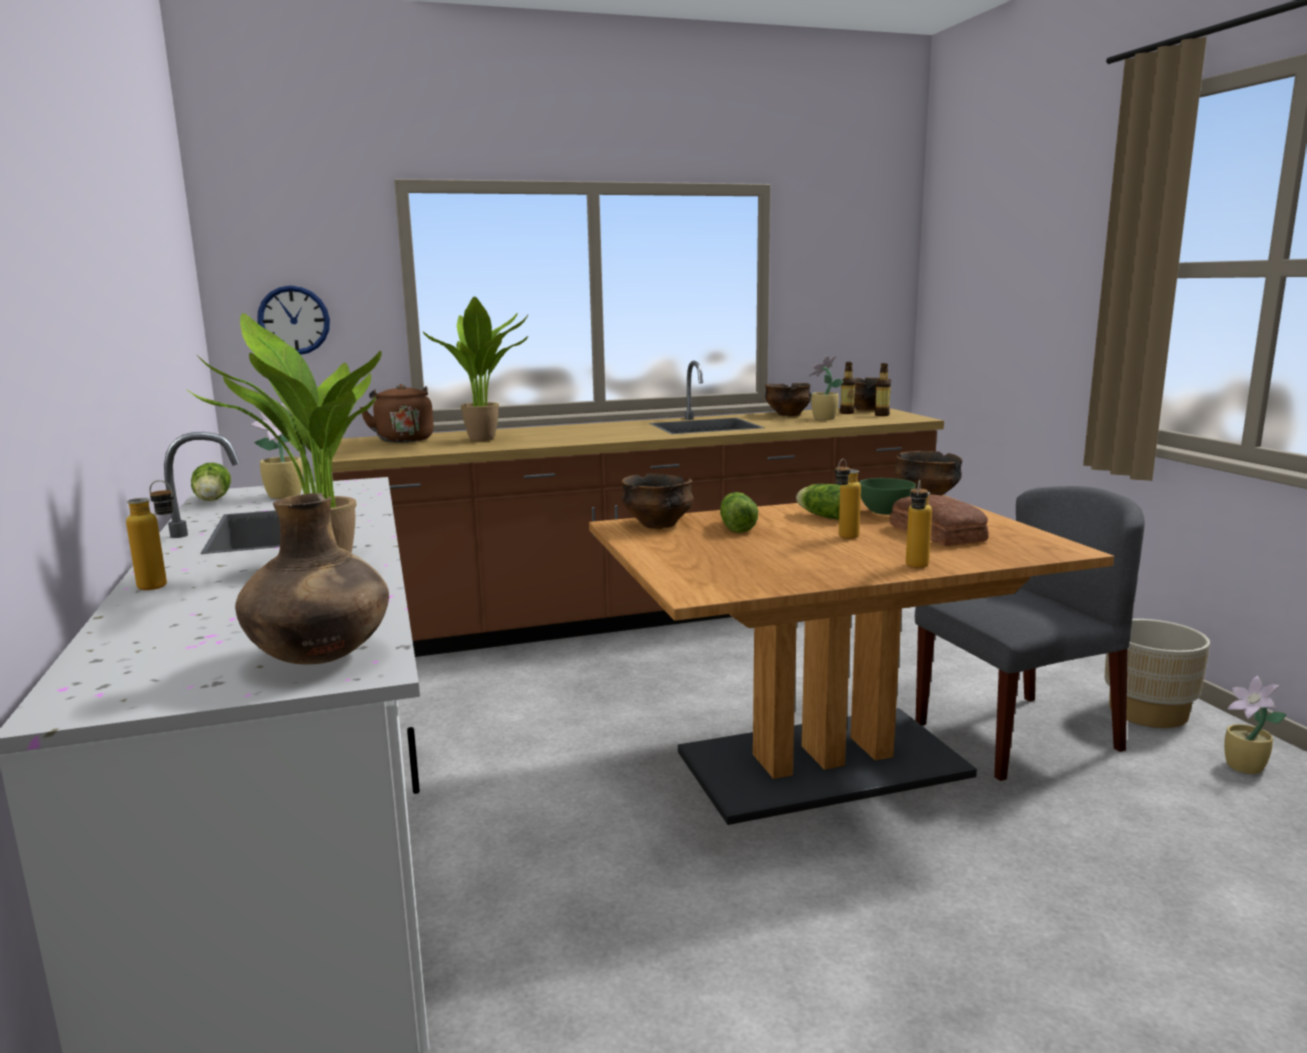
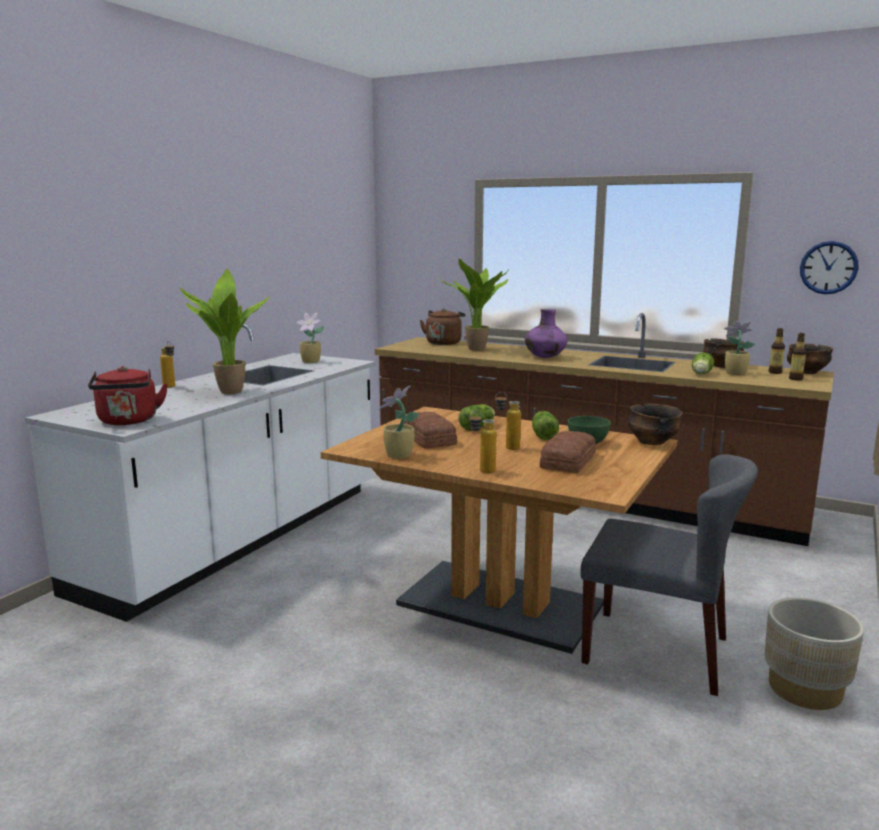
camera: 45 degrees right, 0 degrees up
lettuce [191,462,231,501] -> lettuce moved to [692,352,714,374]
brown vase [235,493,389,664] -> red kettle [88,366,168,425]
wall clock [257,286,330,355] -> wall clock moved to [800,241,859,294]
bowl [621,474,694,529] -> none
potted plant [1224,676,1287,774] -> potted plant moved to [379,386,419,459]
none -> bread [404,412,457,449]
none -> purple vase [525,309,568,358]

